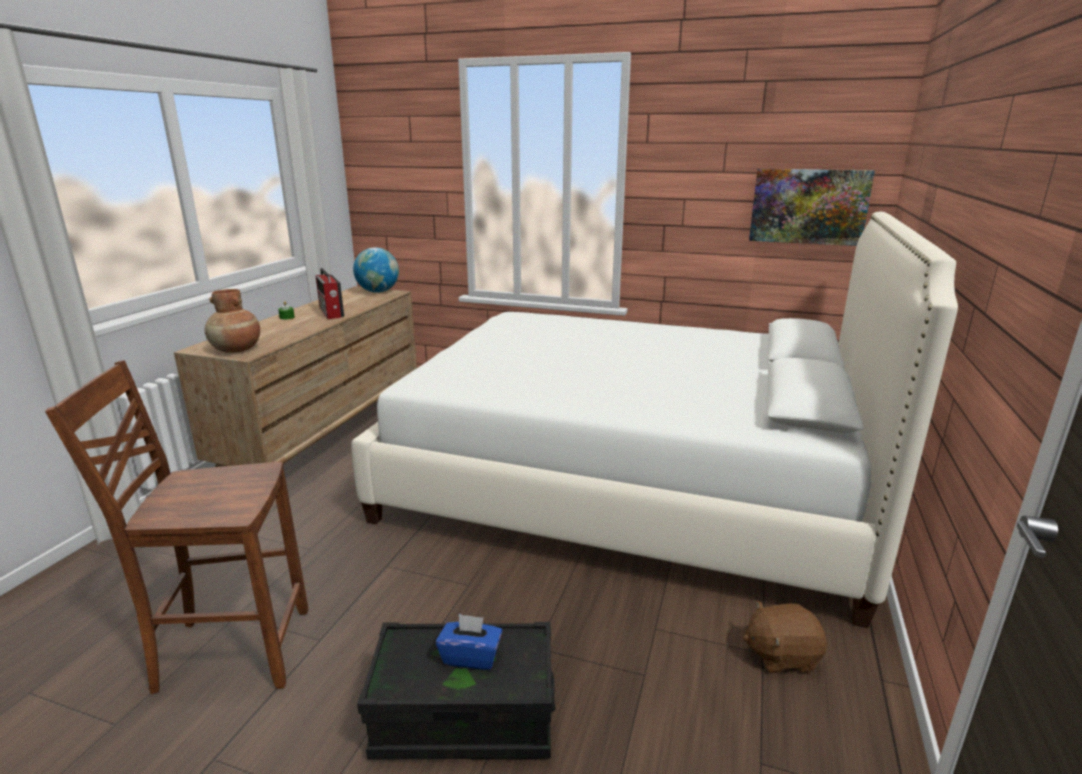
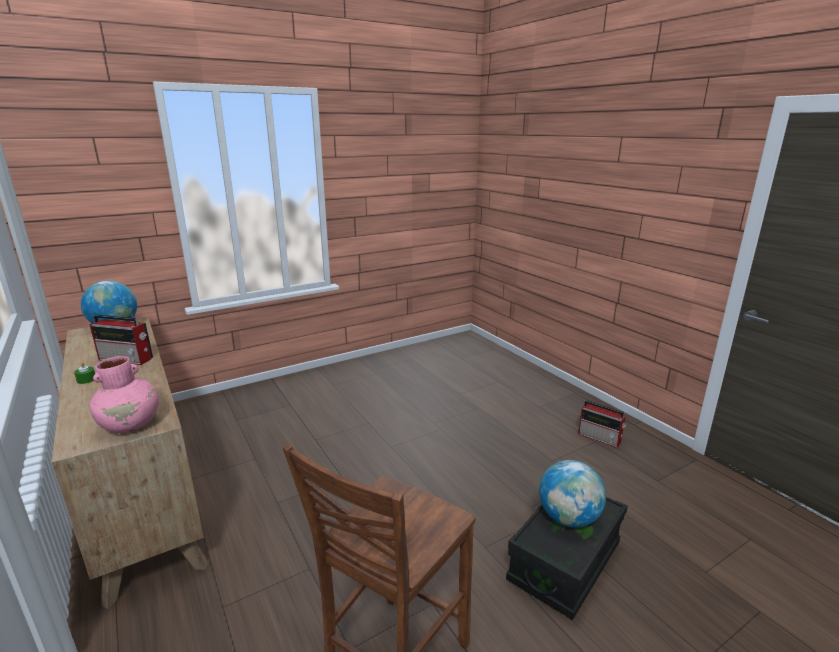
camera: 50 degrees left, 0 degrees up
brown vase [205,289,260,353] -> pink vase [90,356,159,433]
white bed [351,212,958,628] -> none
blue tissue box [436,614,502,670] -> globe [539,460,606,528]
brown plush toy [743,601,827,674] -> radio [578,400,626,448]
picture [749,169,875,246] -> none

